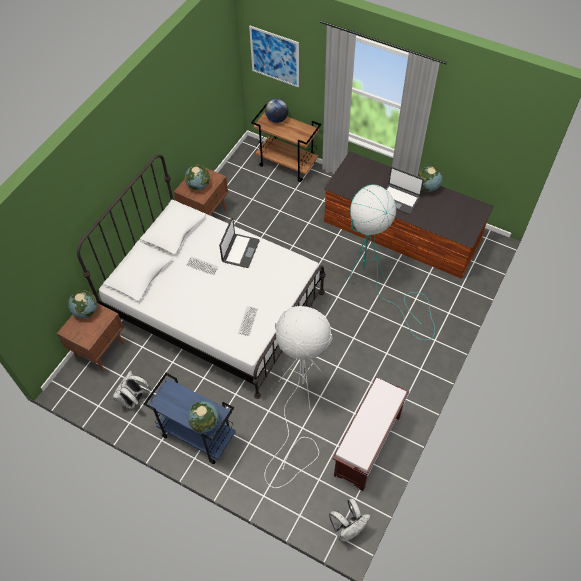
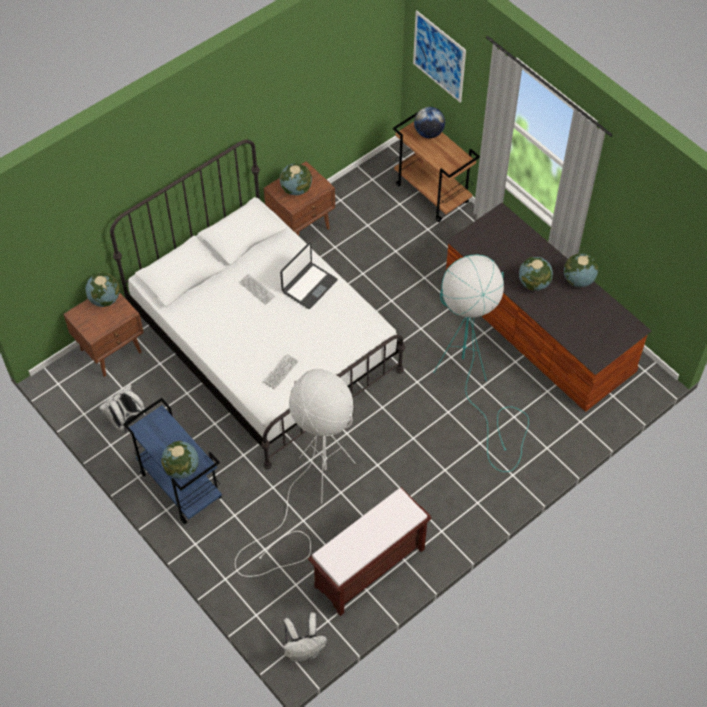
camera: 20 degrees right, 0 degrees up
laptop [386,167,424,214] -> globe [519,257,553,291]

